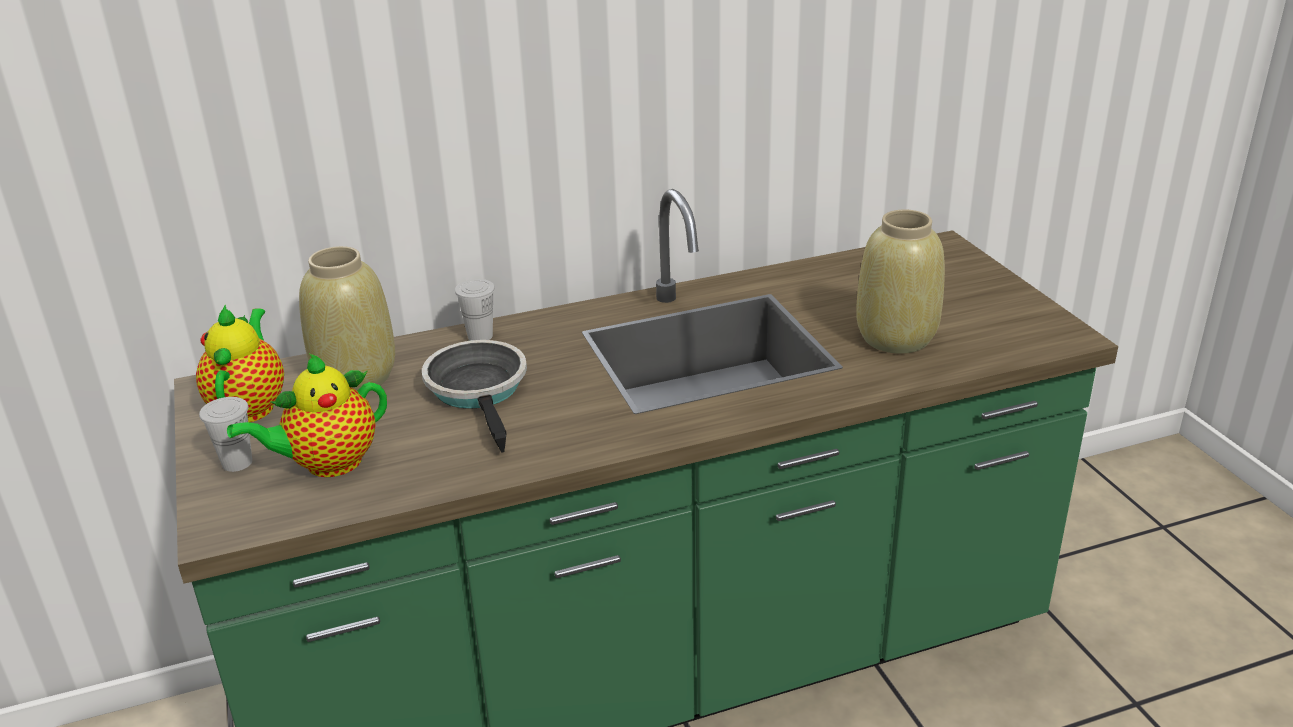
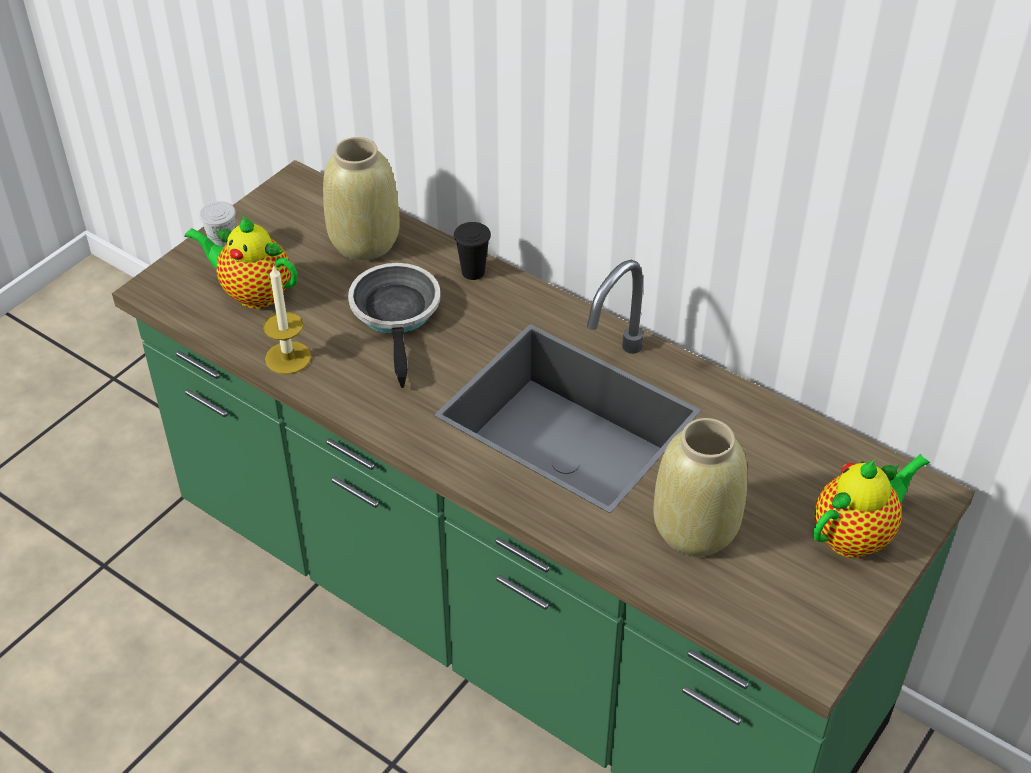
camera: 55 degrees right, 15 degrees up
teapot [196,305,284,422] -> teapot moved to [813,454,930,558]
frying pan [422,340,527,453] -> frying pan turned 45 degrees counterclockwise [348,263,441,388]
white cup [455,279,495,340] -> black cup [454,222,491,280]
none -> candle [263,264,311,374]

